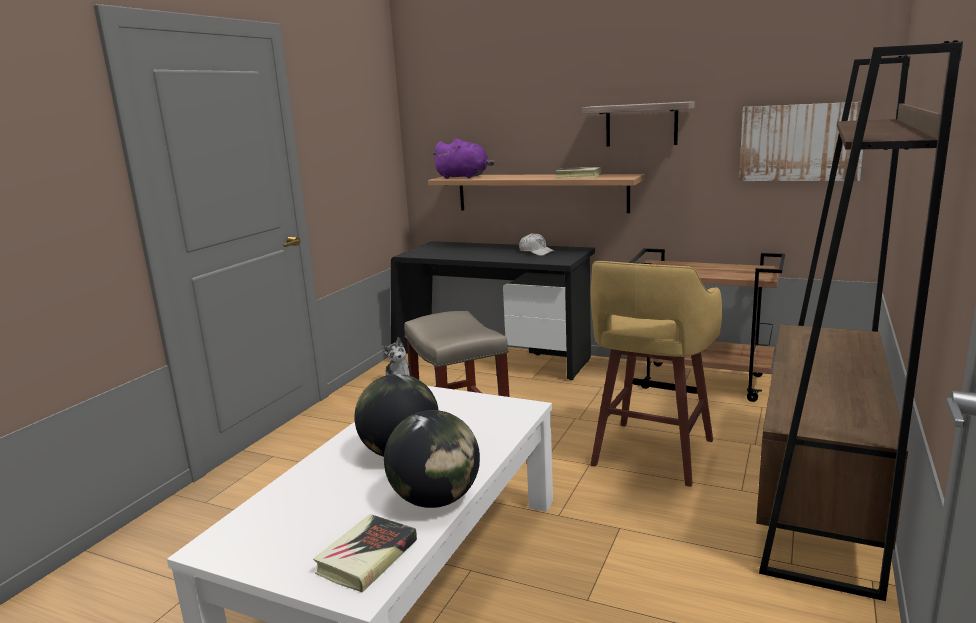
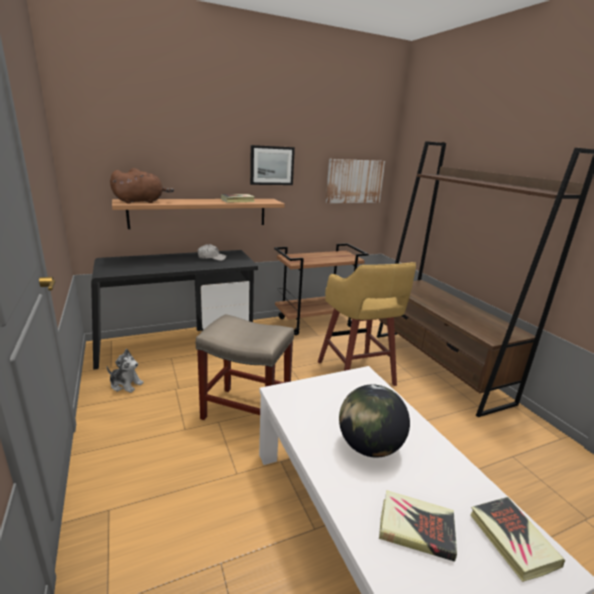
camera: 50 degrees left, 5 degrees up
globe [384,410,480,508] -> none
purple plush toy [431,138,495,179] -> brown plush toy [110,168,174,204]
shelf [582,101,695,147] -> picture [250,145,295,185]
none -> book [379,490,457,562]

